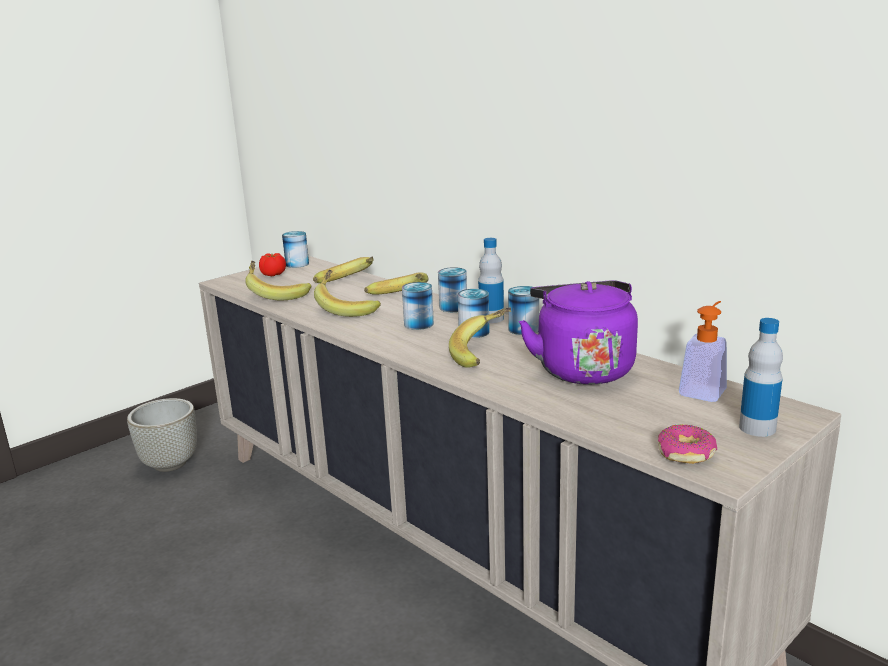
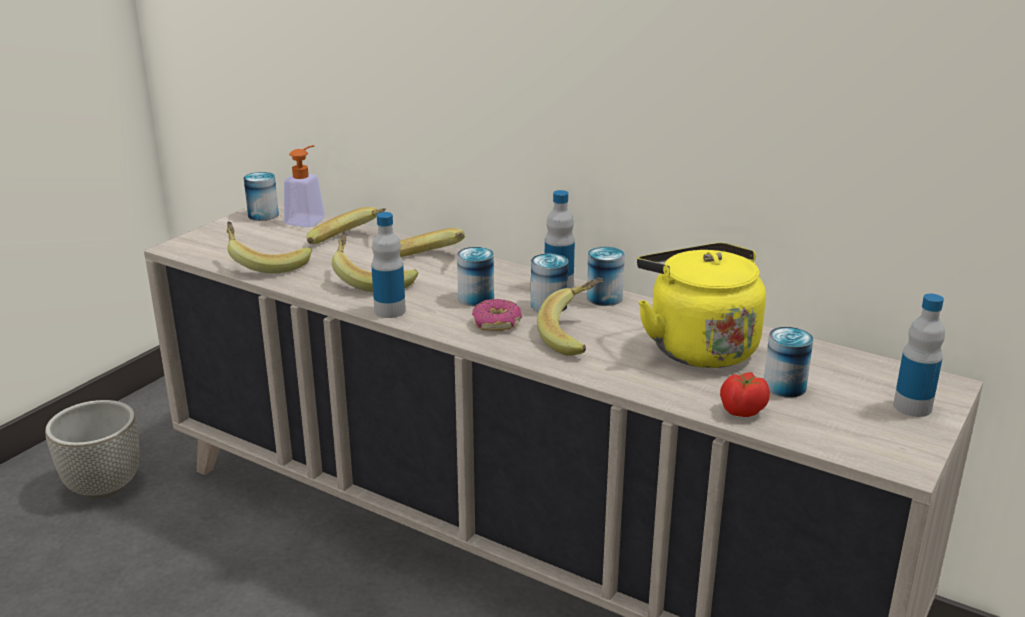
camera: 15 degrees left, 5 degrees up
tomato [259,253,286,276] -> tomato moved to [720,372,770,417]
can [438,267,467,312] -> can moved to [764,327,813,398]
purple kettle [519,280,638,385] -> yellow kettle [637,243,766,368]
donut [658,425,717,464] -> donut moved to [472,299,522,331]
soap dispenser [679,301,727,402] -> soap dispenser moved to [284,145,325,227]
none -> bottle [371,212,406,318]

